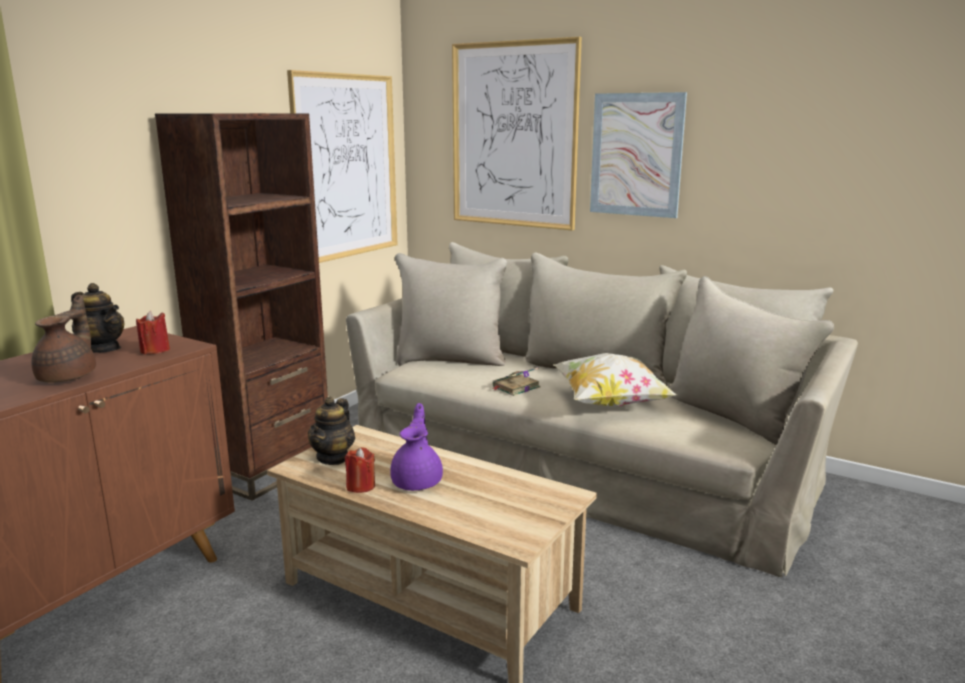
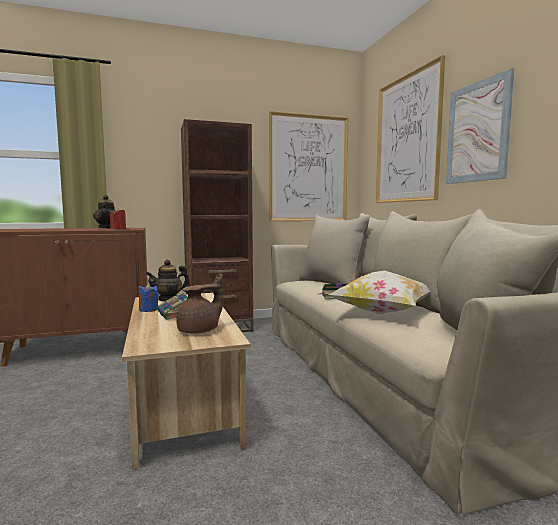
camera: 40 degrees right, 10 degrees down
brown teapot [31,295,96,382] -> brown teapot moved to [177,273,224,334]
red candle [345,447,375,493] -> blue candle [139,283,159,312]
purple teapot [390,403,443,491] -> book [157,292,188,320]

